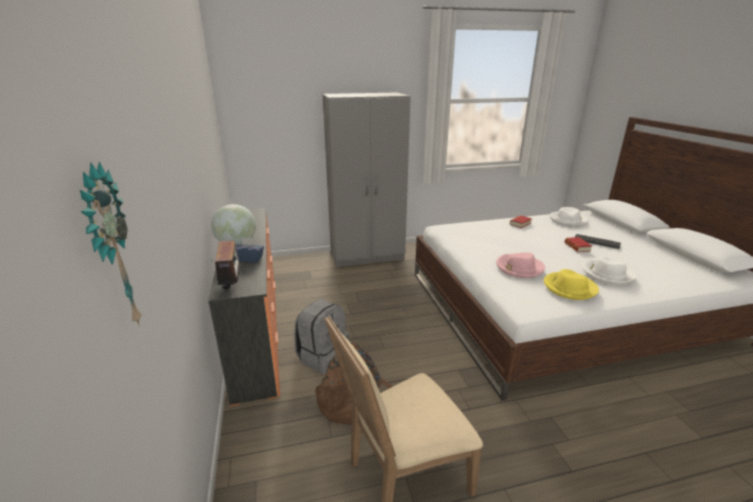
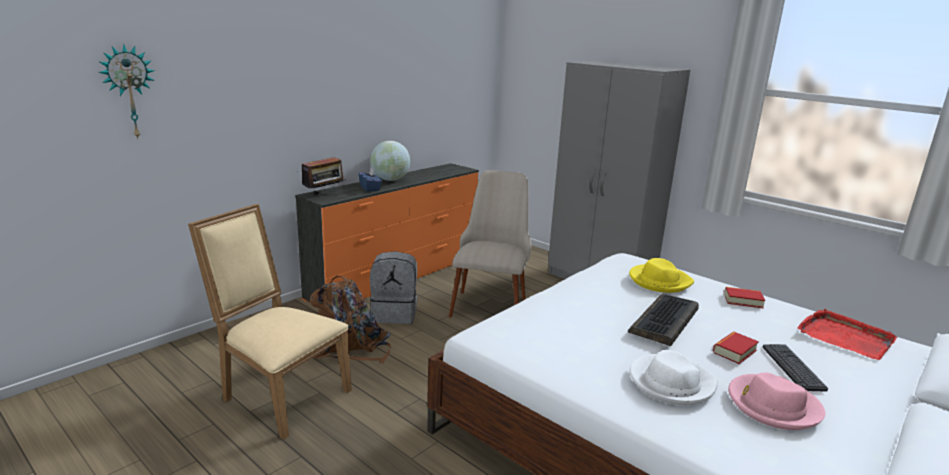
camera: 55 degrees right, 5 degrees down
pink hat [496,252,545,278] -> pink hat moved to [728,372,825,430]
yellow hat [544,269,599,300] -> yellow hat moved to [629,258,694,293]
white hat [550,207,588,227] -> red tray [798,309,897,360]
none -> beige chair [449,170,532,318]
none -> keyboard [628,294,699,346]

